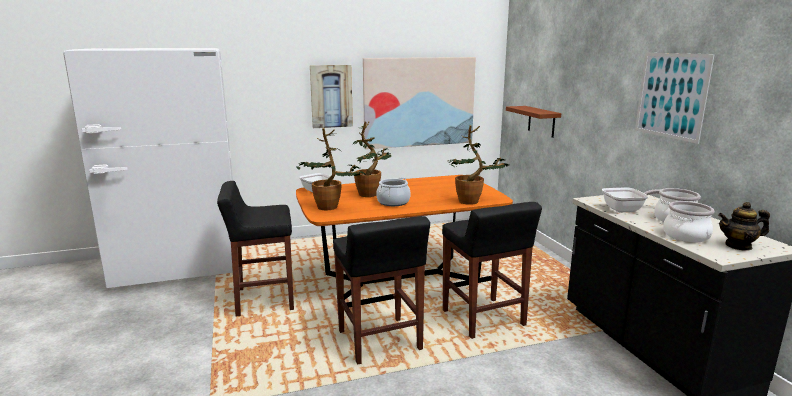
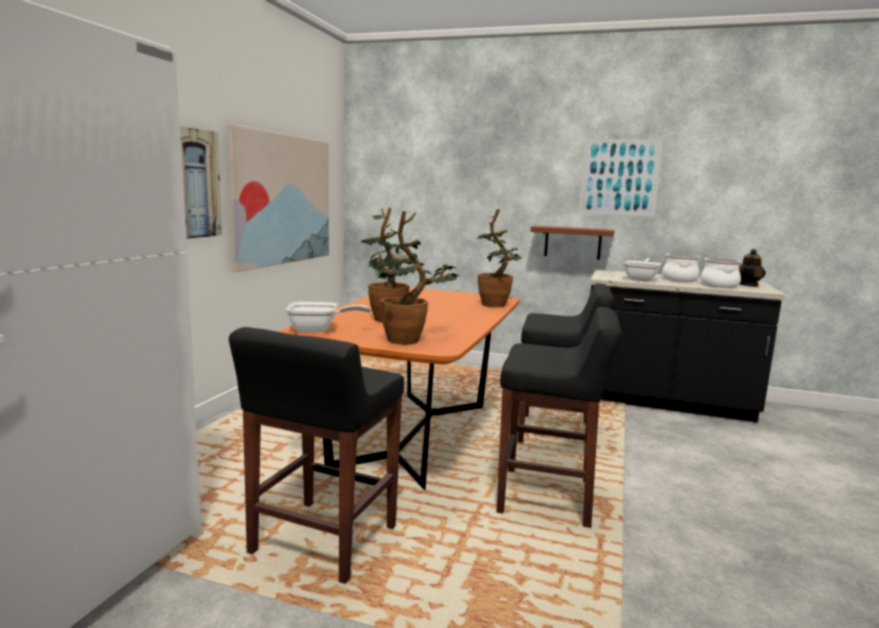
camera: 55 degrees left, 5 degrees down
cooking pot [376,177,411,206] -> none
brown shelf [506,106,561,138] -> brown shelf moved to [531,225,615,260]

